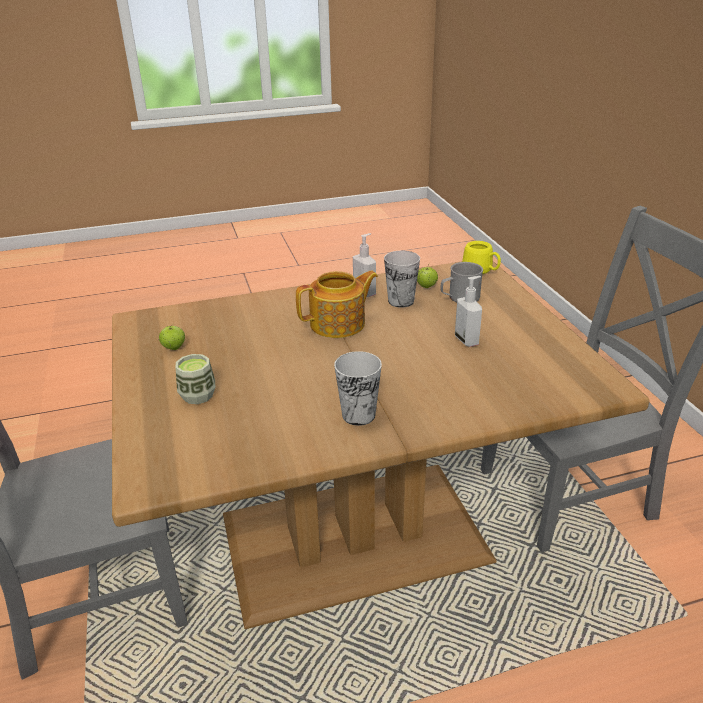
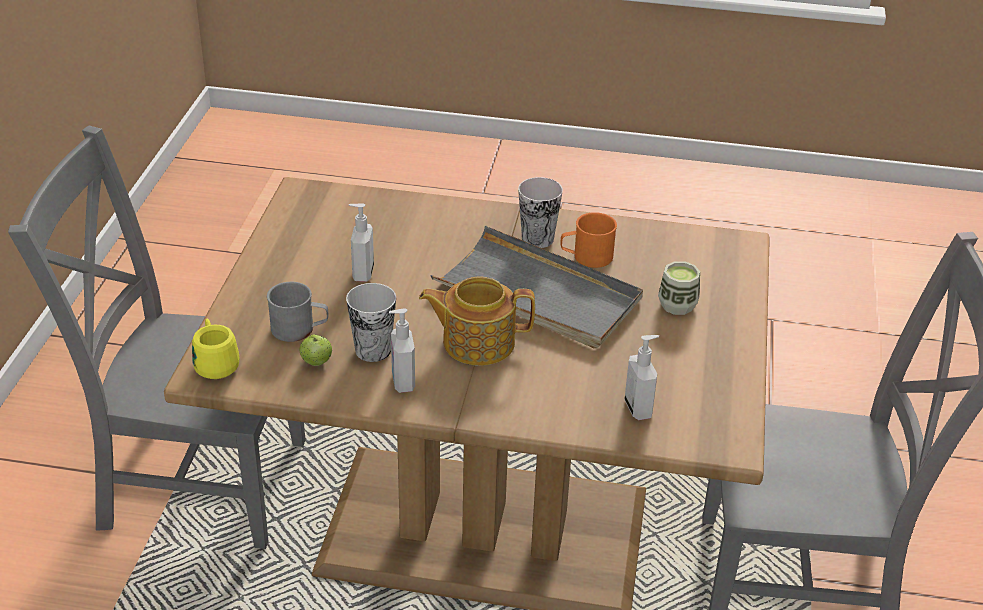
camera: 155 degrees left, 5 degrees up
apple [159,325,185,350] -> none
none -> grey tray [431,226,643,349]
none -> orange mug [560,212,617,268]
none -> soap dispenser [624,335,659,420]

